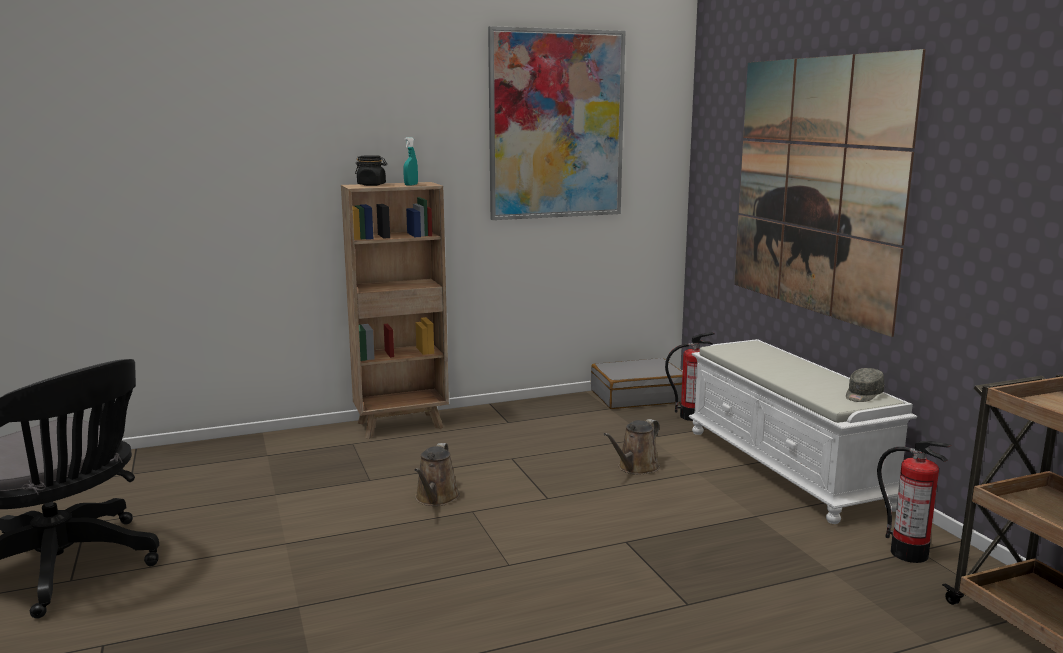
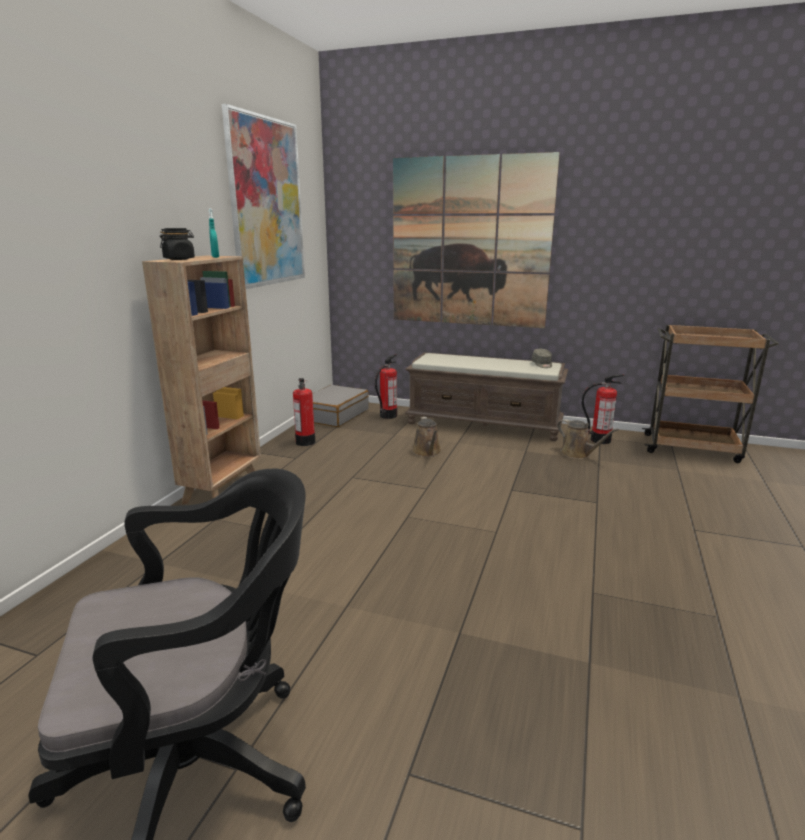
camera: 50 degrees left, 5 degrees up
brown watering can [414,443,460,506] -> brown watering can moved to [557,419,619,459]
white bench [689,339,917,524] -> brown bench [405,352,568,441]
none -> fire extinguisher [293,378,315,446]

